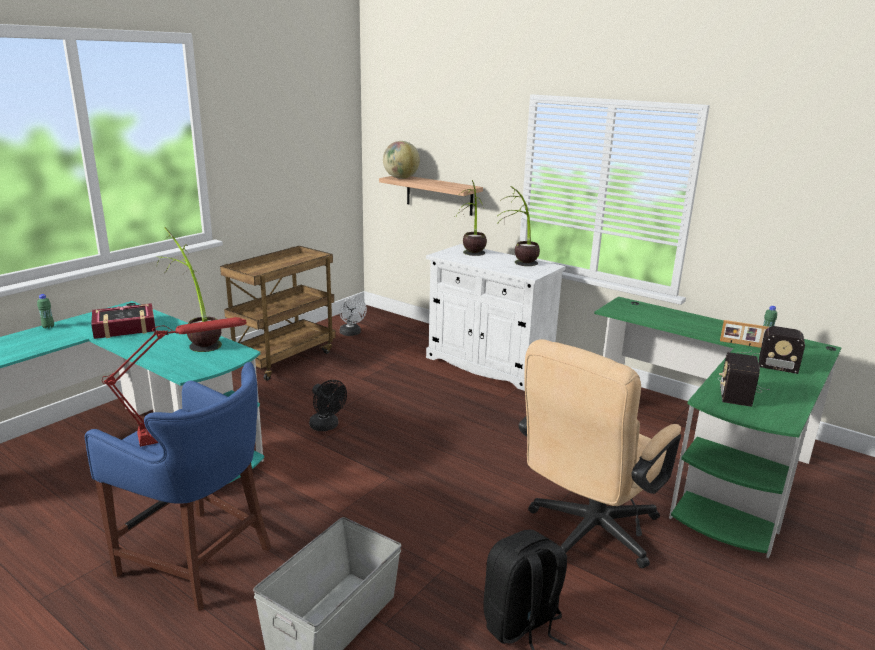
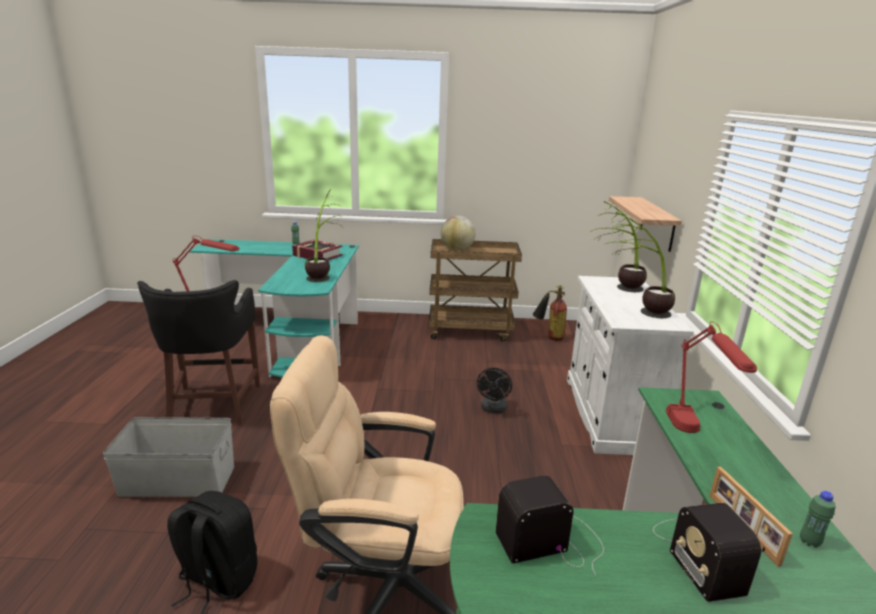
camera: 55 degrees right, 0 degrees up
blue stool [85,362,271,612] -> black stool [137,280,260,425]
black fan [309,380,347,431] -> black fan moved to [477,368,512,414]
white fan [339,297,367,336] -> fire extinguisher [533,285,567,341]
globe [383,141,420,179] -> globe moved to [441,216,476,251]
none -> red table lamp [665,321,757,433]

